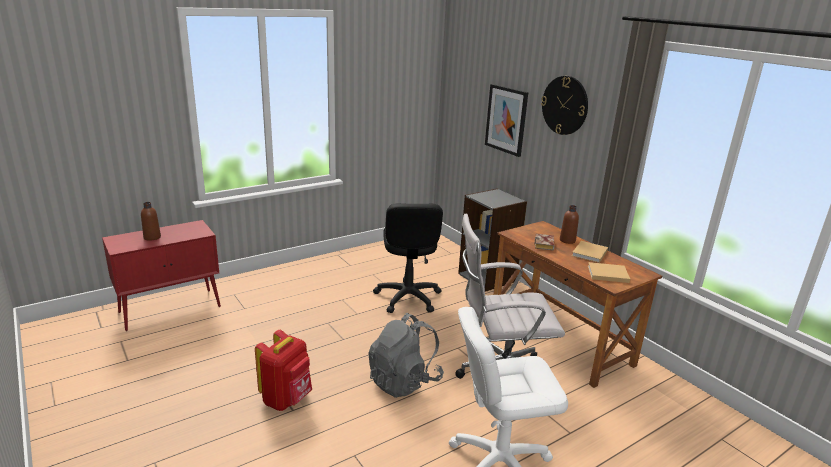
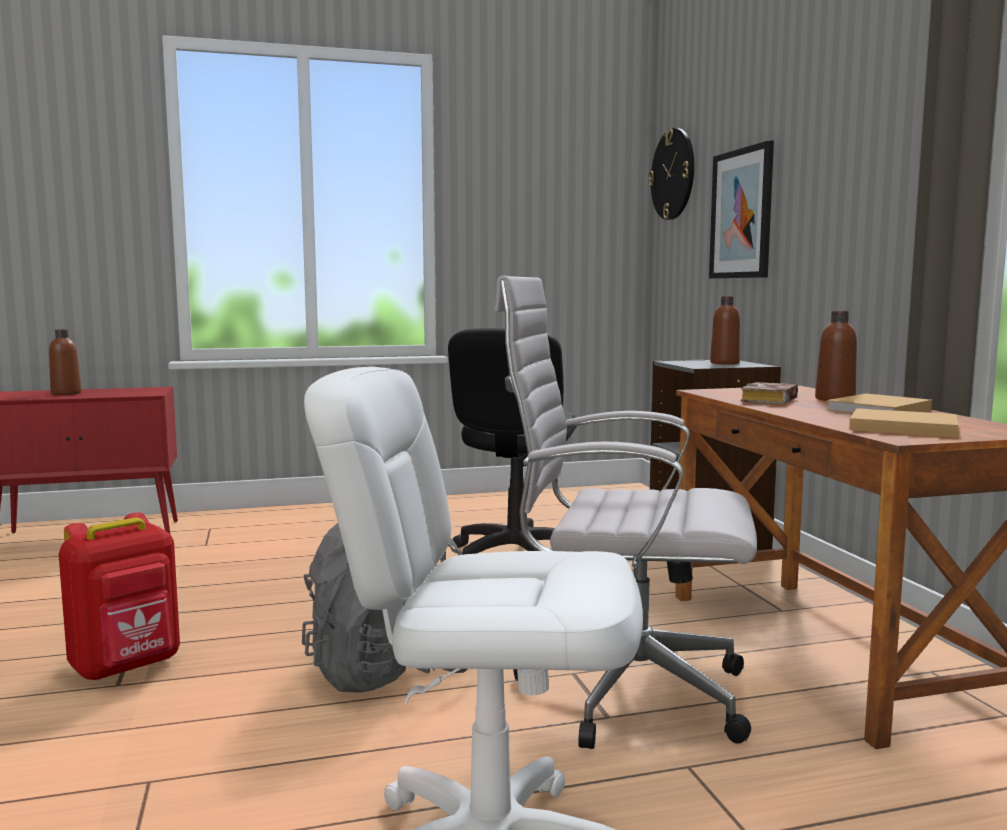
camera: 20 degrees right, 15 degrees down
wall clock [541,76,588,135] -> wall clock moved to [648,128,694,220]
none -> brown bottle [710,296,740,365]

